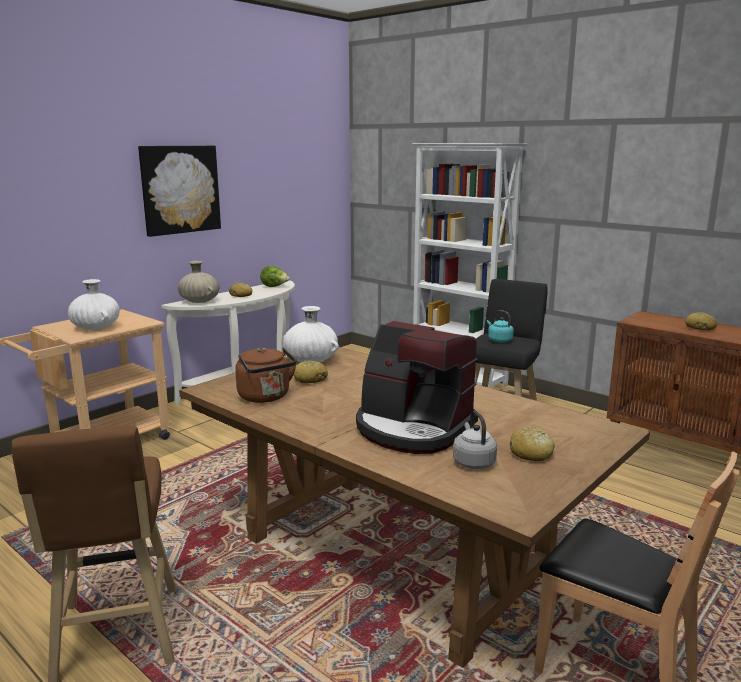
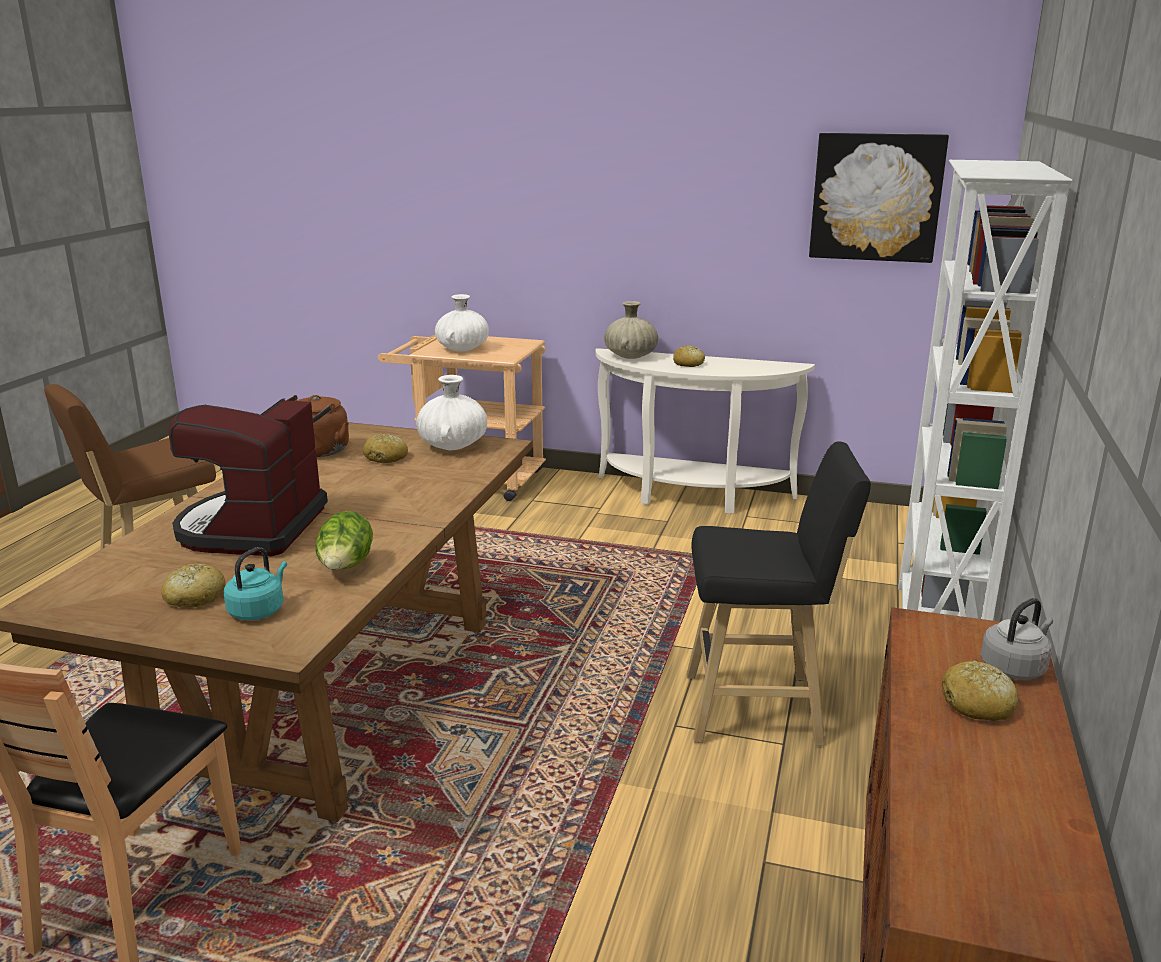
camera: 65 degrees right, 5 degrees up
picture [138,146,221,237] -> picture moved to [809,133,949,263]
lettuce [260,266,290,287] -> lettuce moved to [315,511,373,570]
grey kettle [453,411,497,469] -> grey kettle moved to [981,598,1053,680]
turquoise kettle [487,310,514,342] -> turquoise kettle moved to [224,547,287,620]

